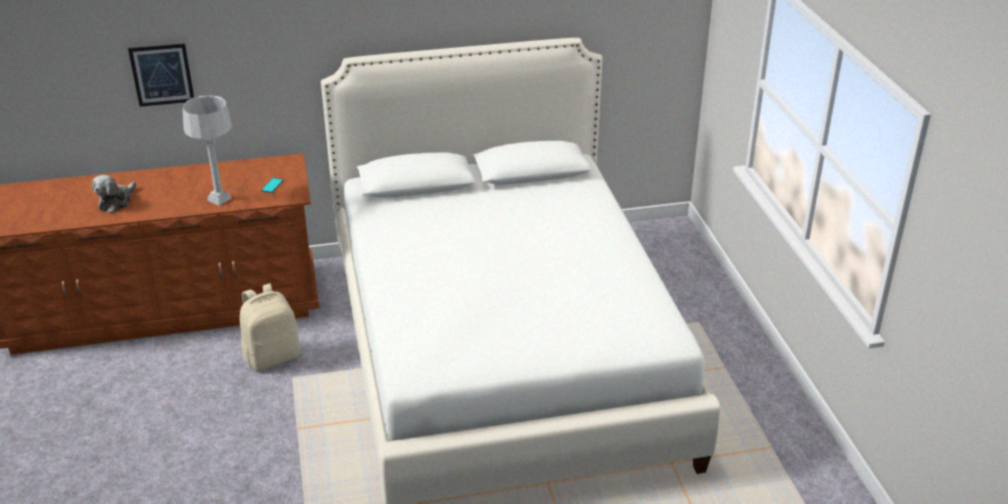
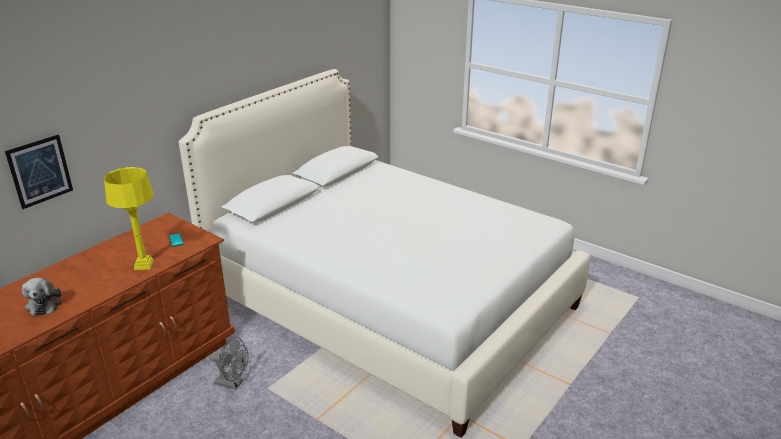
camera: 40 degrees left, 5 degrees down
grey table lamp [183,95,232,206] -> yellow table lamp [104,167,154,270]
beige backpack [240,284,300,371] -> grey fan [209,337,248,389]

